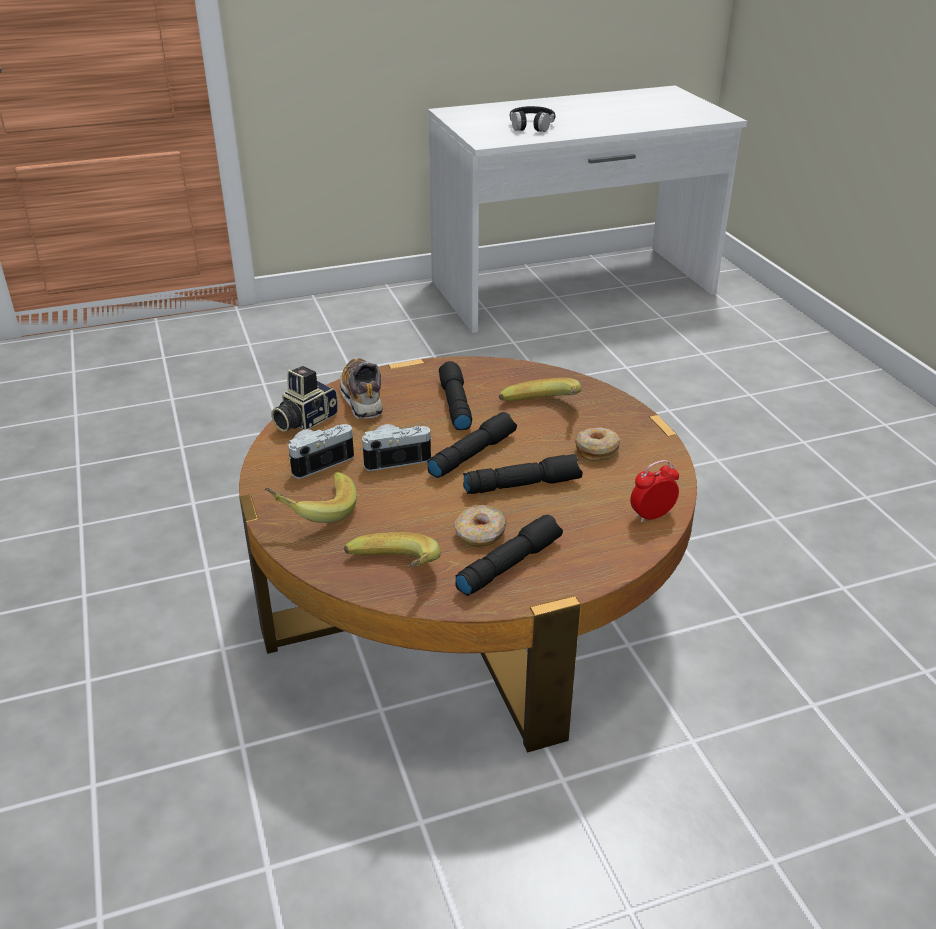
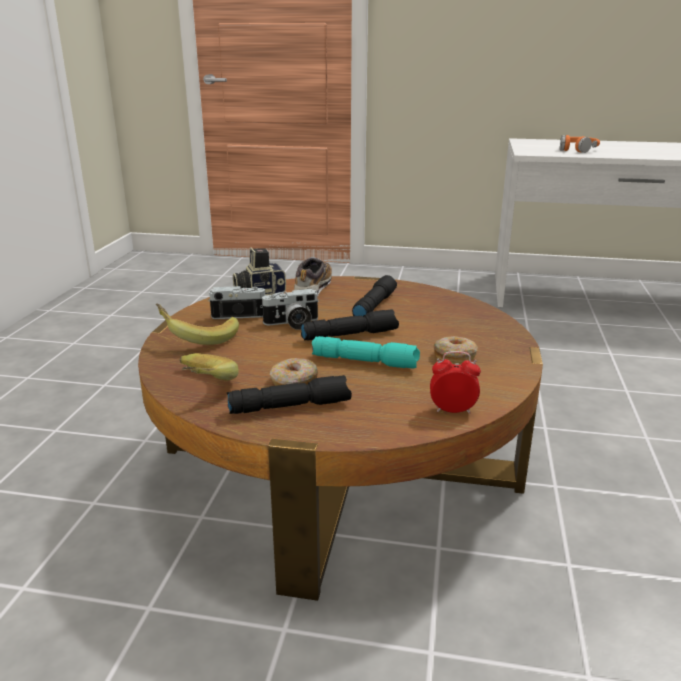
camera: 30 degrees right, 10 degrees down
camera [360,424,433,471] -> camera turned 150 degrees clockwise [260,289,320,330]
black flashlight [463,454,583,494] -> turquoise flashlight [312,336,420,369]
banana [499,378,582,401] -> none
black headphones [510,106,556,132] -> orange headphones [560,135,600,153]

